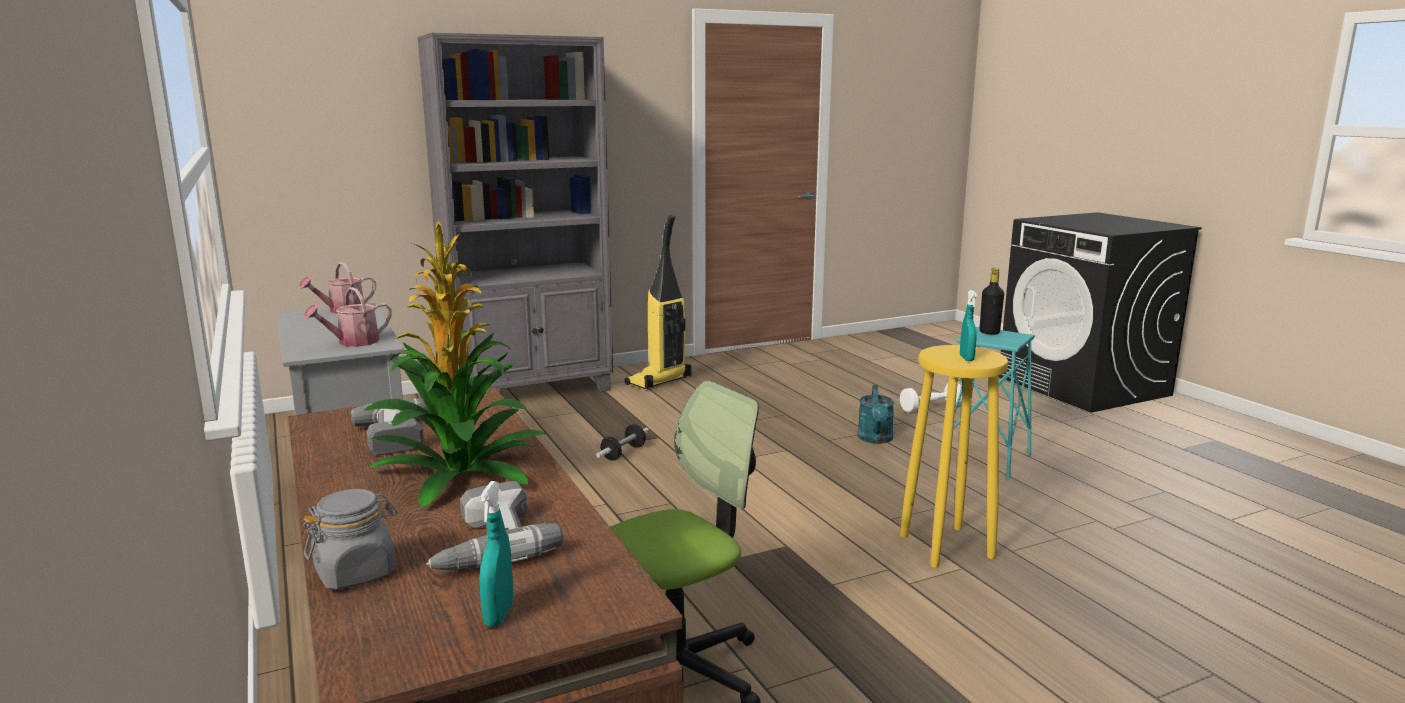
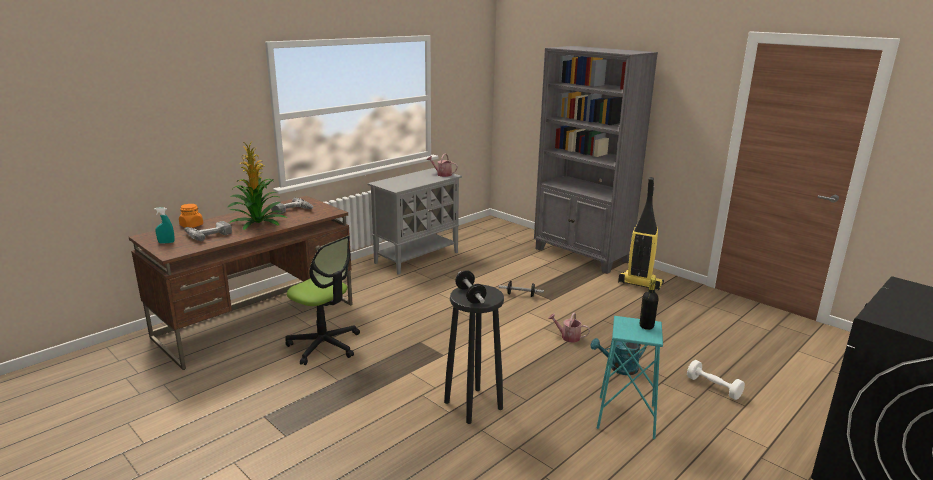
camera: 70 degrees right, 5 degrees up
watering can [303,287,392,347] -> watering can moved to [548,312,590,343]
grey jar [303,489,398,590] -> orange jar [179,204,203,228]
yellow stool [900,345,1008,568] -> black stool [444,284,504,424]
turquoise spray bottle [960,290,977,361] -> dumbbell [455,270,487,304]

